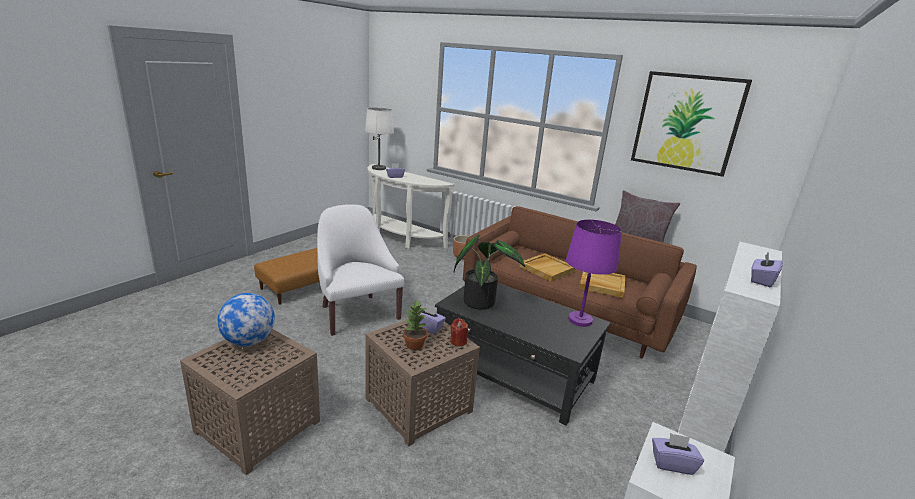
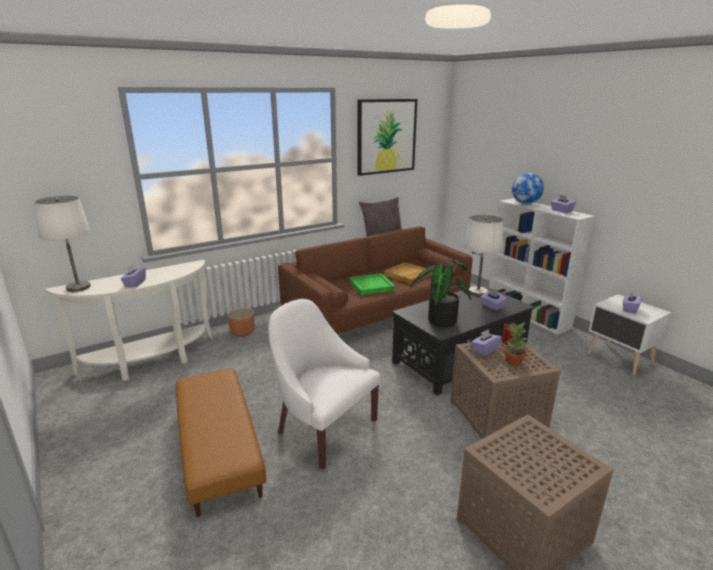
camera: 65 degrees left, 0 degrees up
globe [217,293,275,346] -> globe moved to [512,173,544,204]
white armchair [317,204,404,336] -> white armchair turned 45 degrees clockwise [268,299,381,470]
beige tray [519,253,575,281] -> green tray [349,273,395,295]
purple table lamp [566,220,622,327] -> white table lamp [464,215,503,296]
none -> purple tissue box [480,290,507,311]

